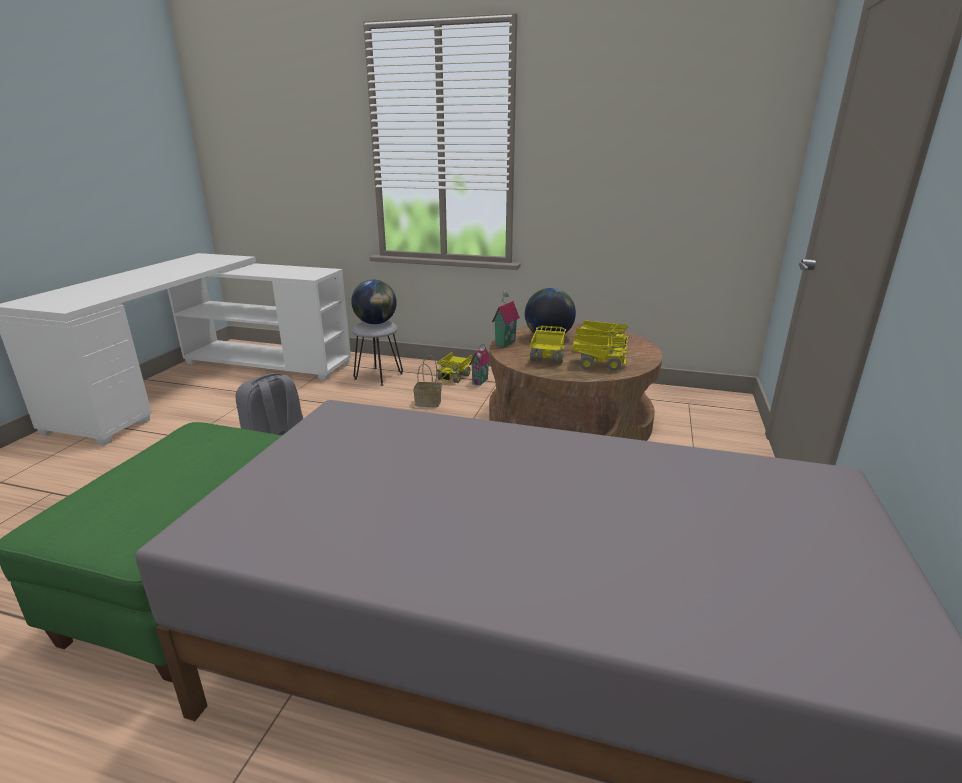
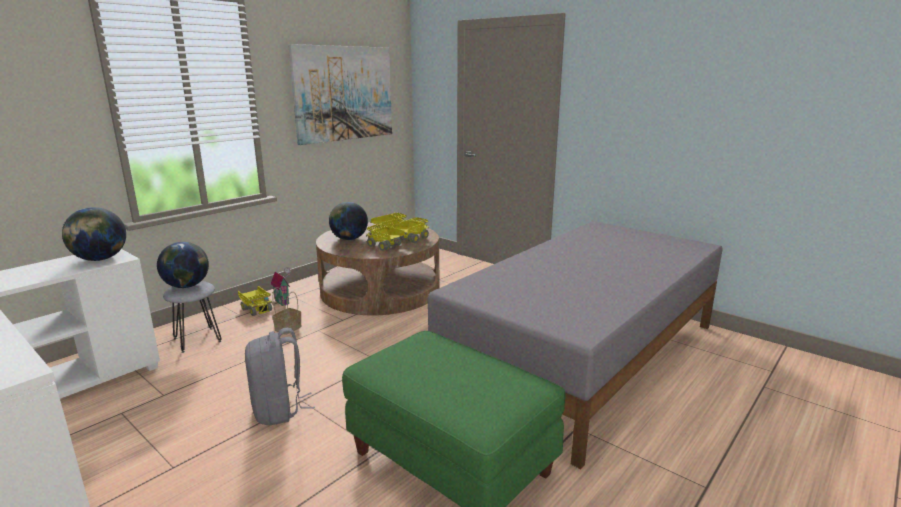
camera: 65 degrees left, 5 degrees down
toy house [492,290,520,347] -> none
none -> globe [62,207,126,261]
none -> picture [288,44,392,145]

